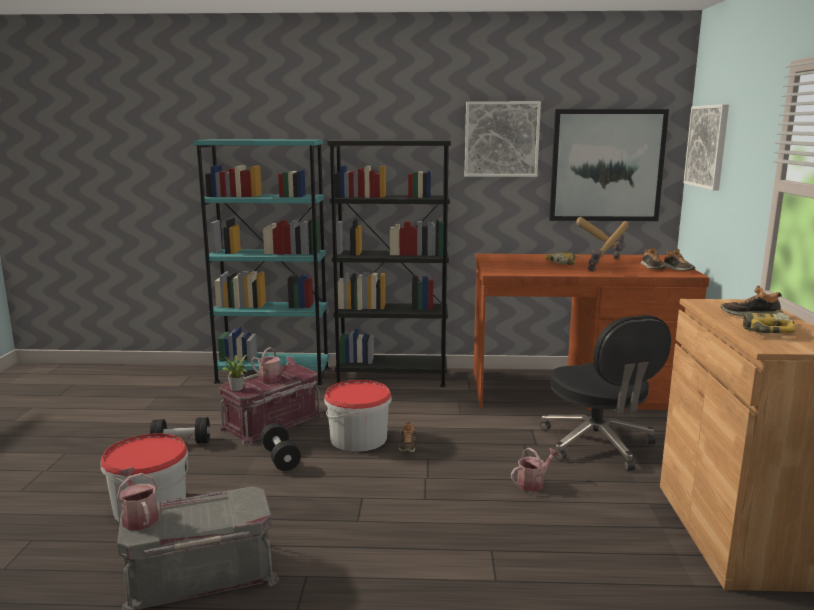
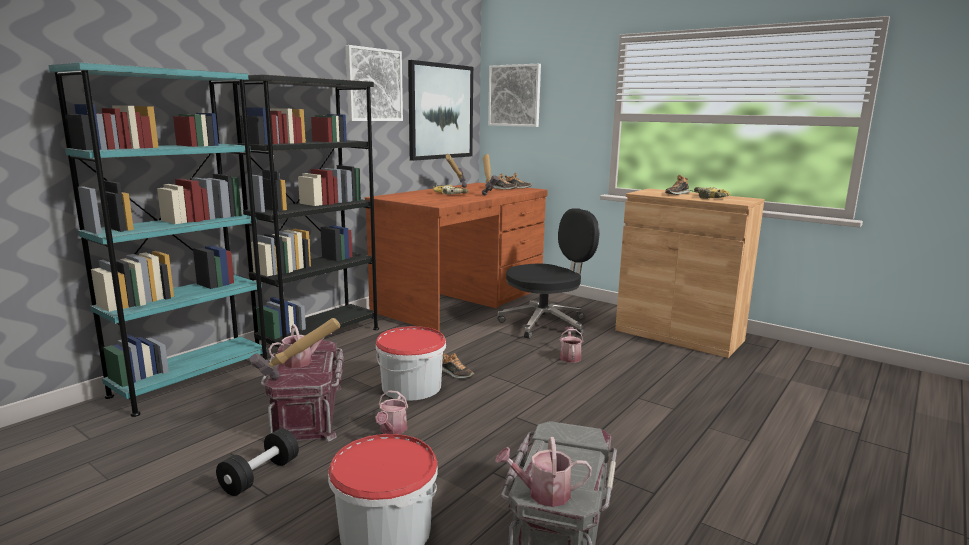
camera: 55 degrees left, 0 degrees up
potted plant [221,354,248,391] -> hammer [249,318,340,379]
black dumbbell [260,423,301,471] -> watering can [375,390,408,434]
black office chair [540,315,671,471] -> black office chair turned 45 degrees counterclockwise [497,208,600,339]

